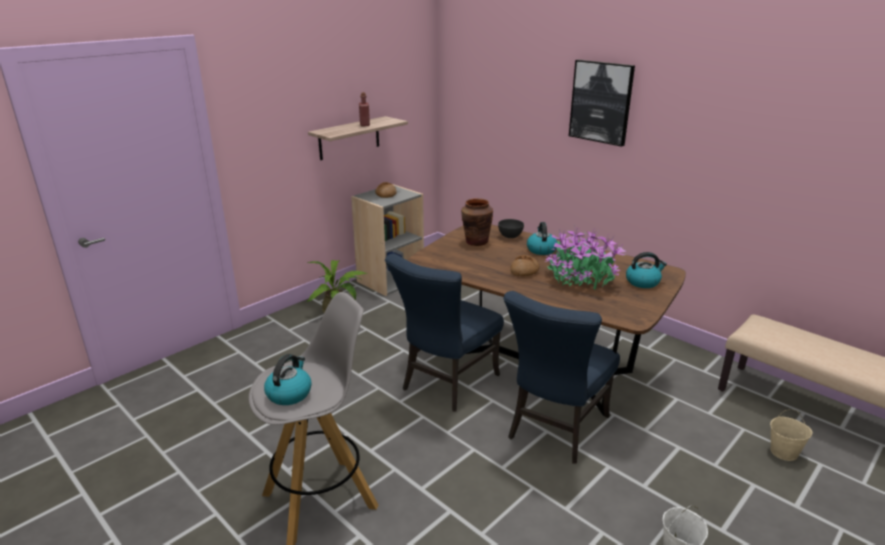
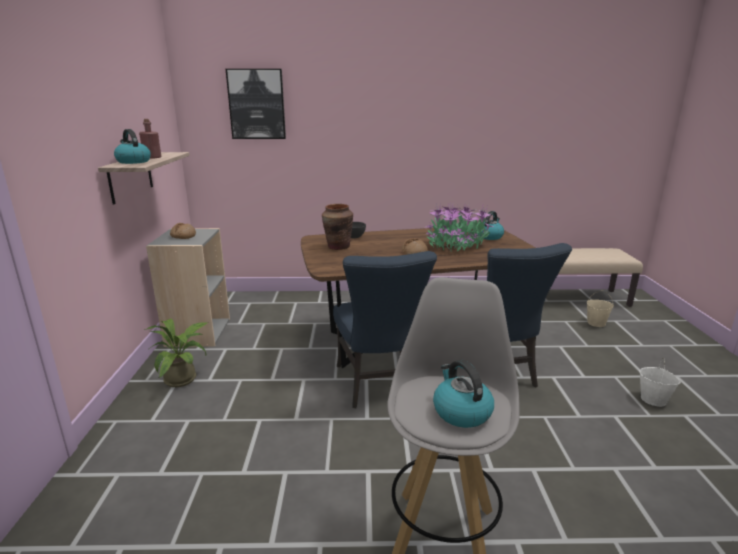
camera: 45 degrees left, 5 degrees down
kettle [527,222,557,255] -> kettle moved to [114,129,151,164]
picture [569,60,635,147] -> picture moved to [226,69,286,139]

